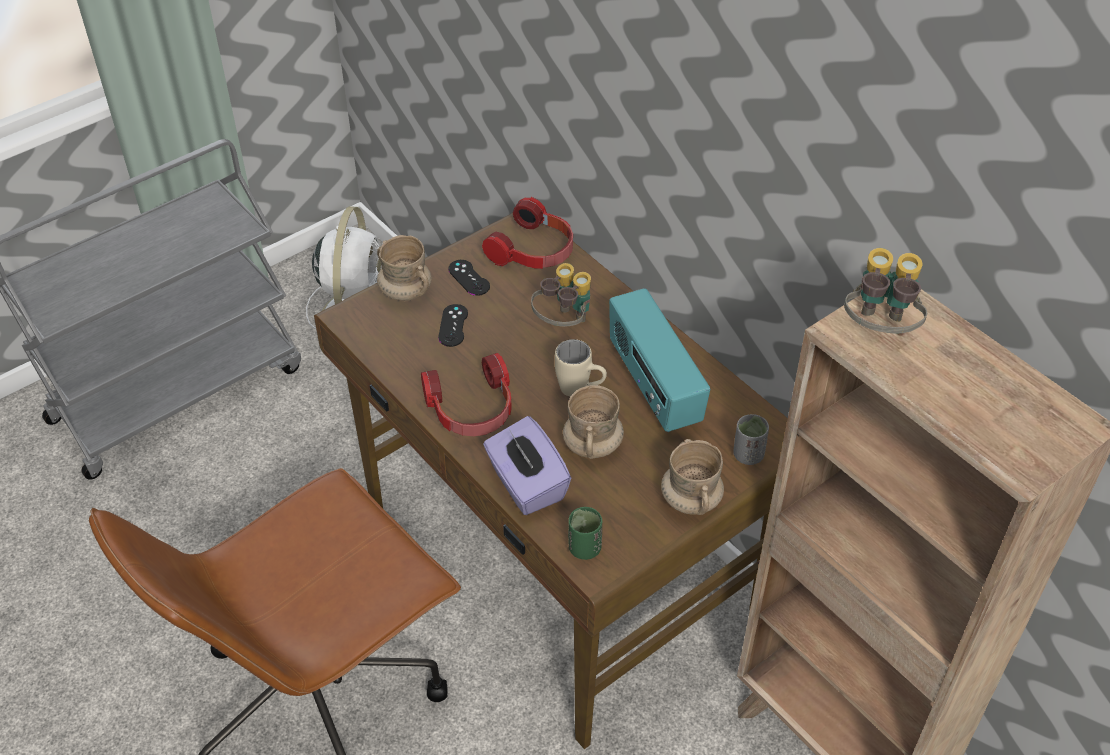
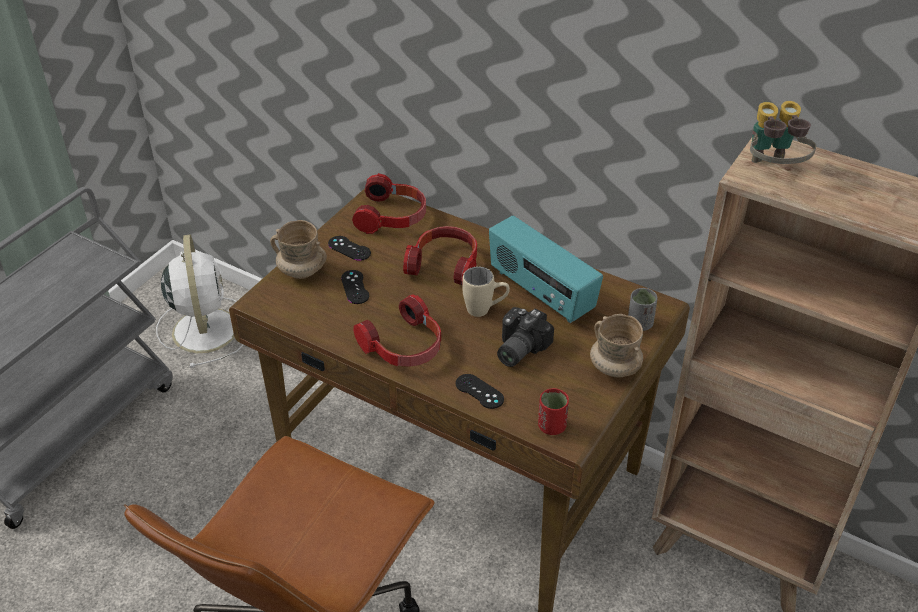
camera: 20 degrees left, 5 degrees down
purple tissue box [483,416,571,515] -> black game controller [456,374,504,409]
binoculars [531,263,591,327] -> headphones [403,226,477,285]
beige mug [563,385,624,459] -> camera [497,307,554,367]
green cup [568,507,603,560] -> red cup [538,388,569,435]

